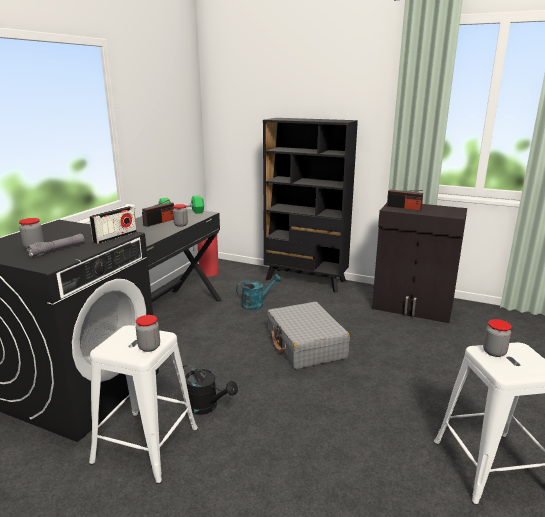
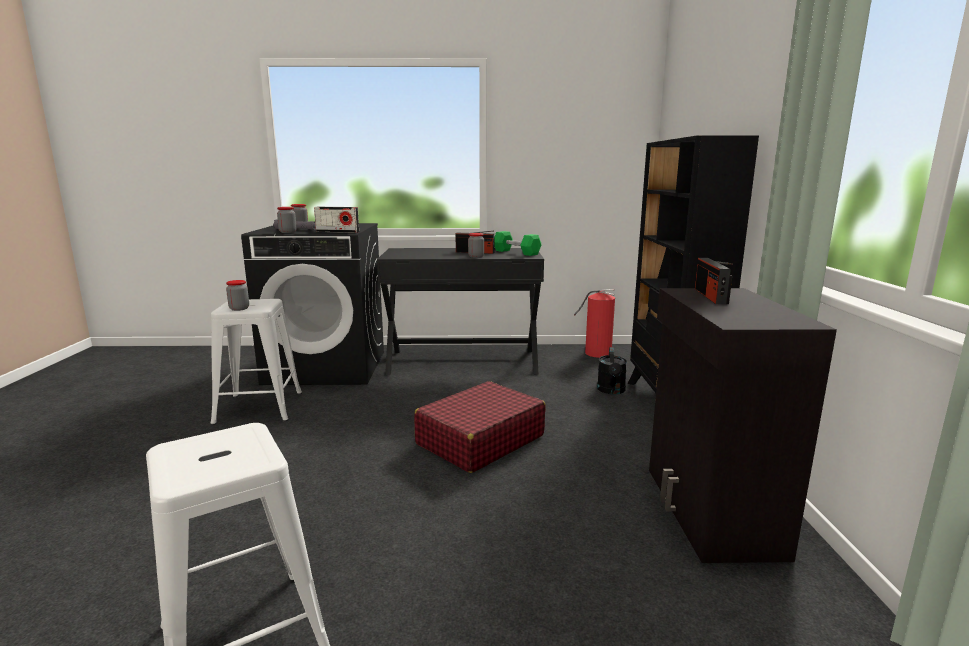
camera: 65 degrees right, 5 degrees down
black watering can [183,364,238,415] -> black watering can moved to [597,347,627,394]
turquoise watering can [236,274,281,310] -> none
grey suitcase [267,302,350,369] -> red suitcase [414,381,546,473]
jar [483,319,512,357] -> jar moved to [277,207,297,233]

